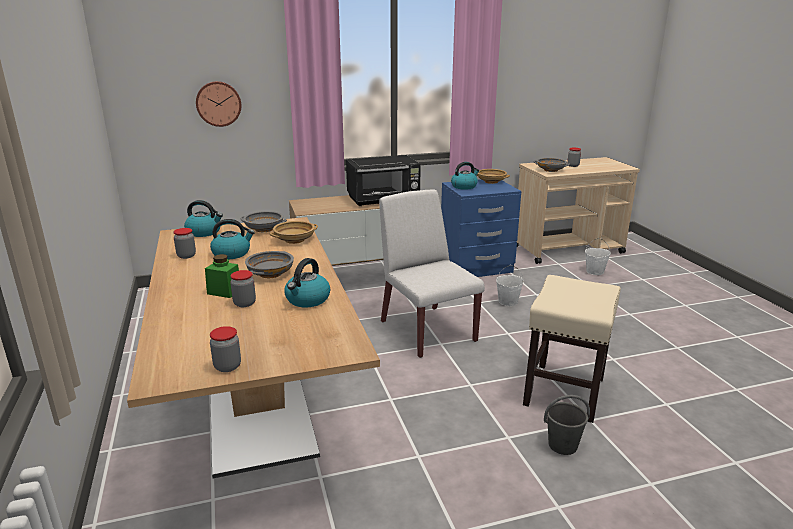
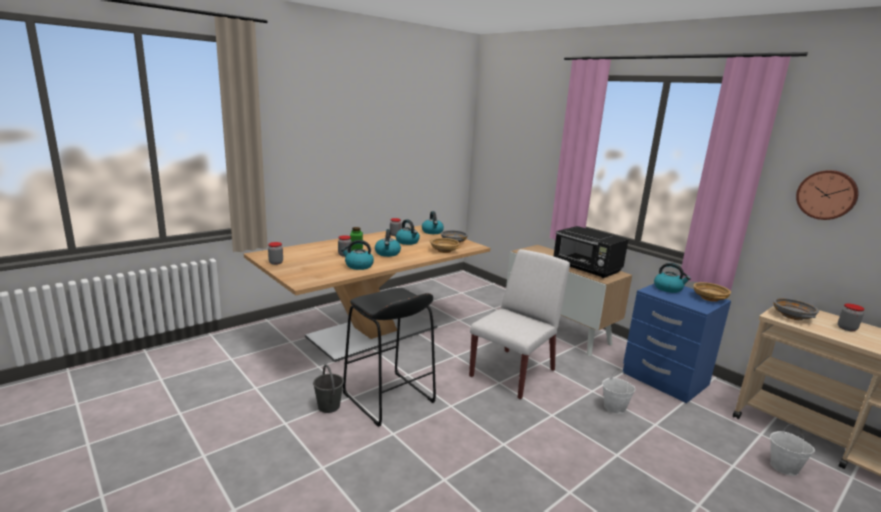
camera: 65 degrees right, 5 degrees down
wall clock [196,81,241,127] -> wall clock moved to [796,170,859,220]
grey bowl [245,251,294,278] -> kettle [375,229,401,257]
beige stool [523,275,621,423] -> none
grey bucket [544,395,590,455] -> grey bucket moved to [313,364,344,413]
none -> black stool [343,288,436,427]

